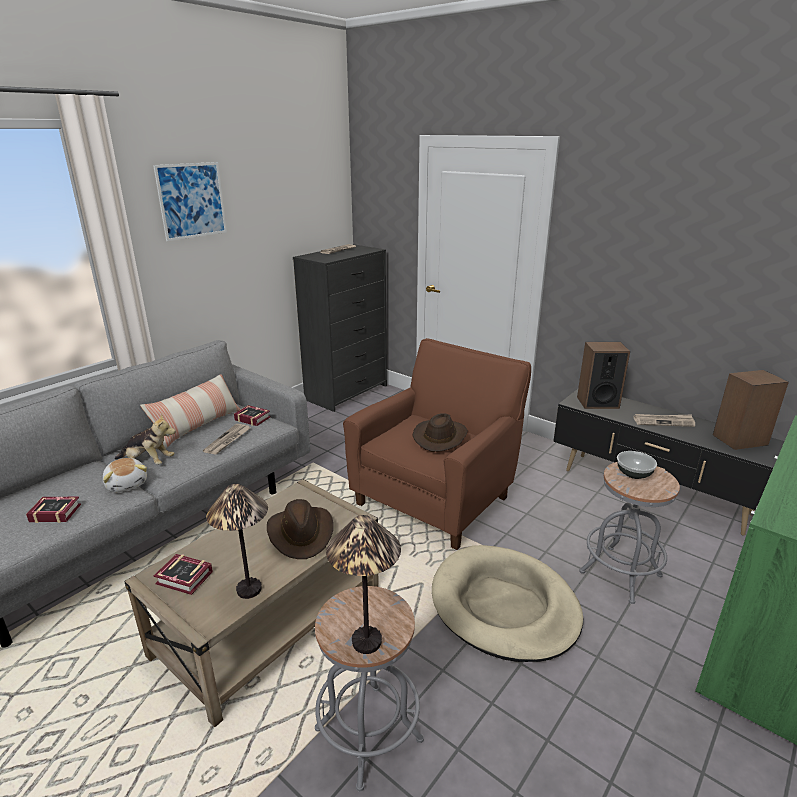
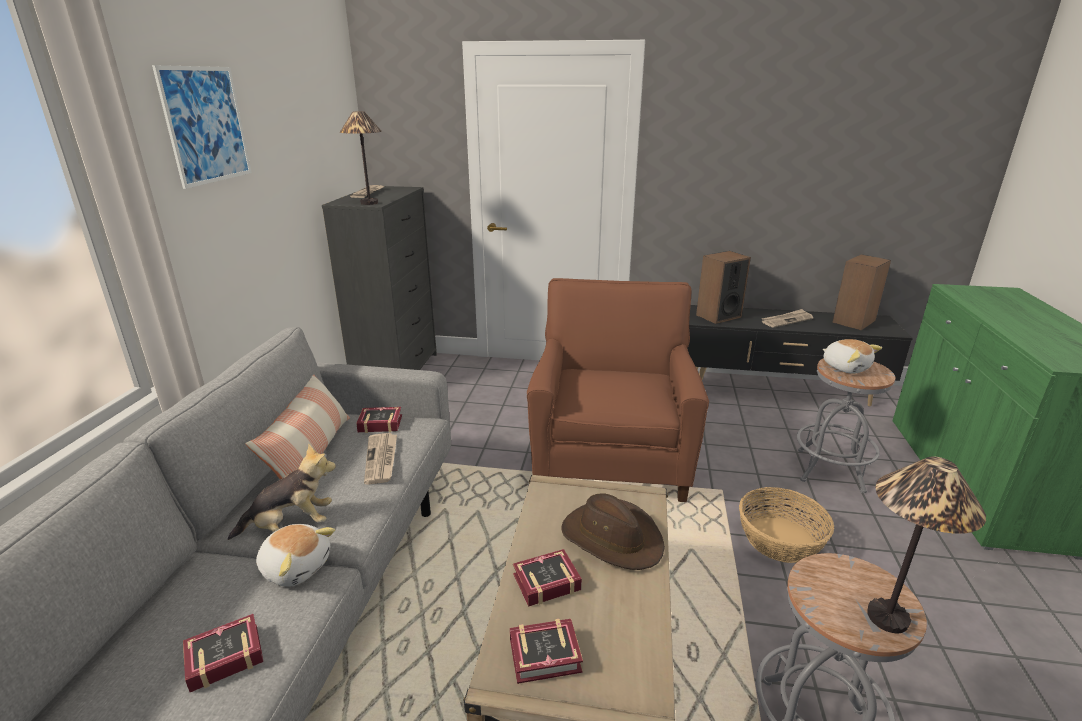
camera: 30 degrees left, 0 degrees up
table lamp [206,484,268,599] -> table lamp moved to [340,111,382,205]
brown hat [413,413,468,452] -> none
beige dog bed [432,545,583,662] -> basket [739,487,834,563]
bowl [617,451,657,479] -> plush toy [822,339,882,374]
none -> book [513,549,582,607]

